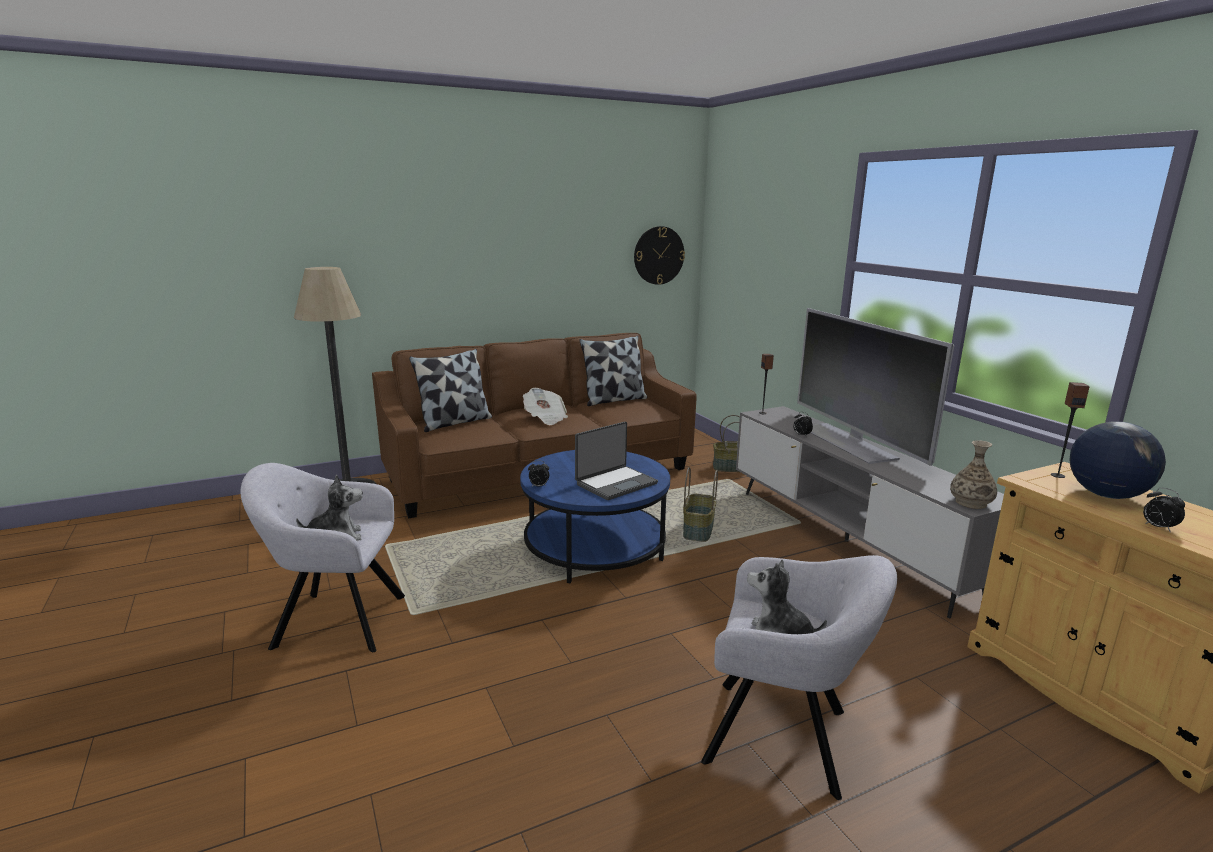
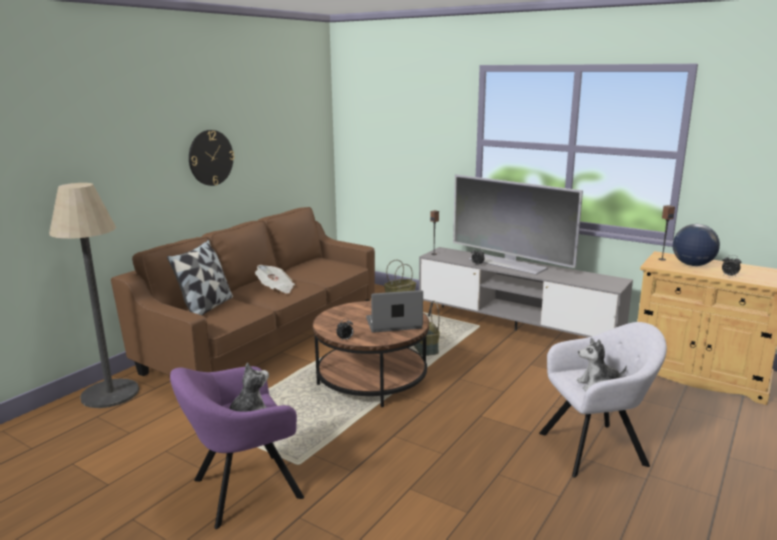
camera: 30 degrees left, 0 degrees up
grey armchair [241,463,405,652] -> purple armchair [170,366,304,529]
blue coffee table [520,450,670,583] -> brown coffee table [313,301,429,407]
laptop [575,422,658,500] -> laptop turned 120 degrees counterclockwise [366,290,423,333]
pillow [579,336,647,406] -> none
wall clock [634,226,685,285] -> wall clock moved to [189,130,234,186]
vase [950,440,997,509] -> none

